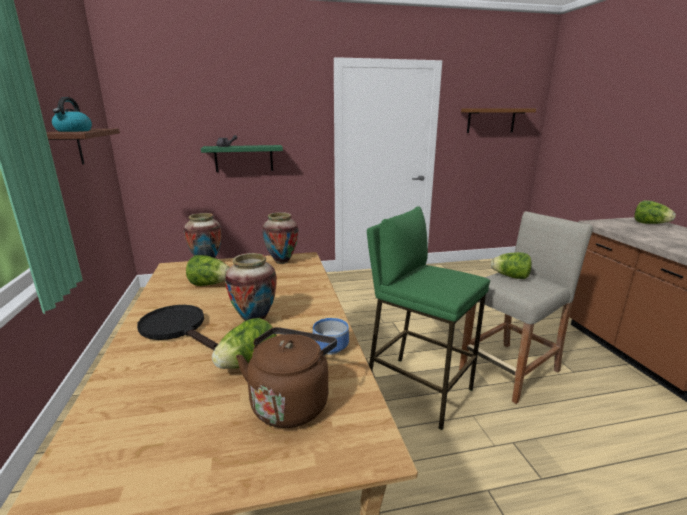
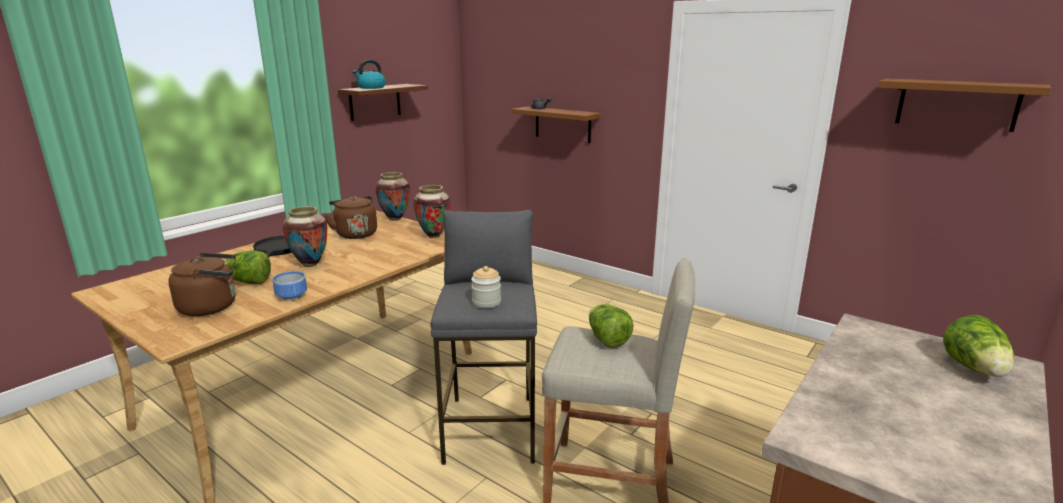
camera: 50 degrees right, 0 degrees up
lettuce [186,255,230,286] -> brown kettle [324,196,377,239]
green shelf [201,145,283,172] -> brown shelf [512,106,601,143]
green stool [367,206,490,430] -> grey stool [431,210,537,465]
none -> jar [471,266,501,308]

